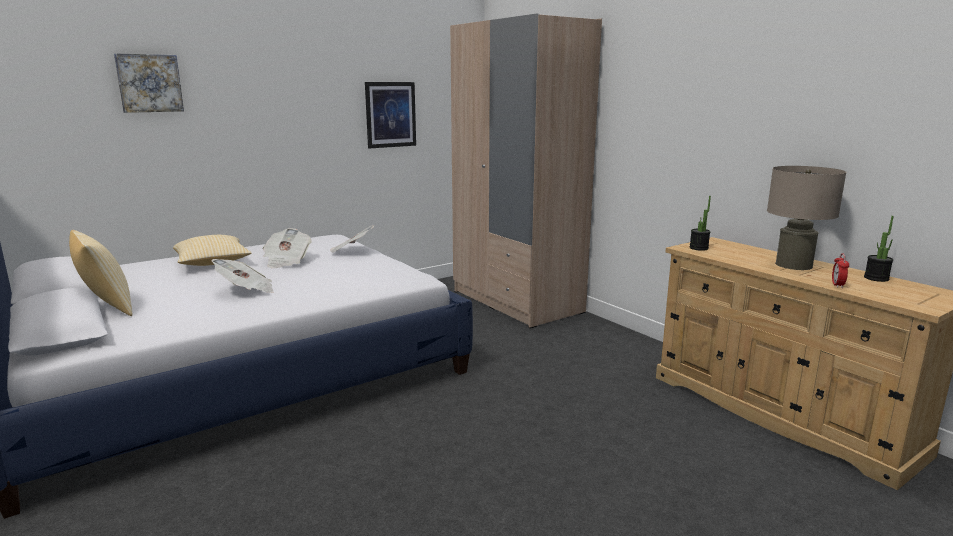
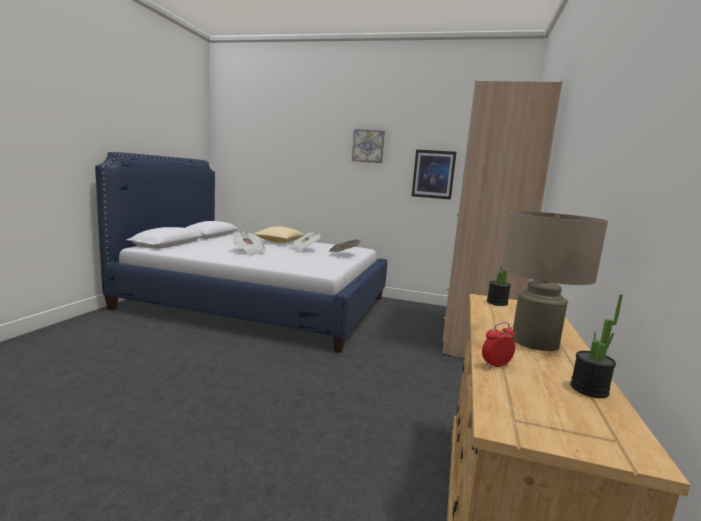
camera: 50 degrees right, 5 degrees down
pillow [69,230,132,316] -> none
picture [114,53,184,113] -> picture moved to [352,129,385,163]

